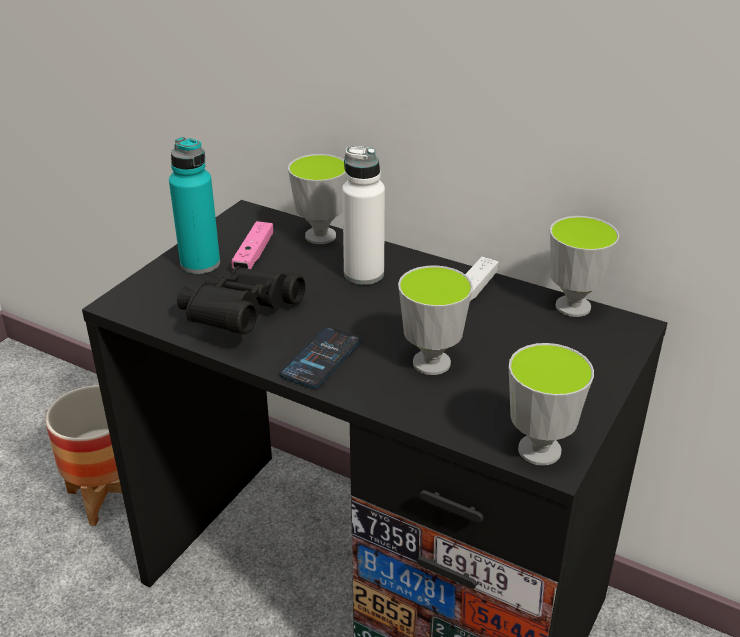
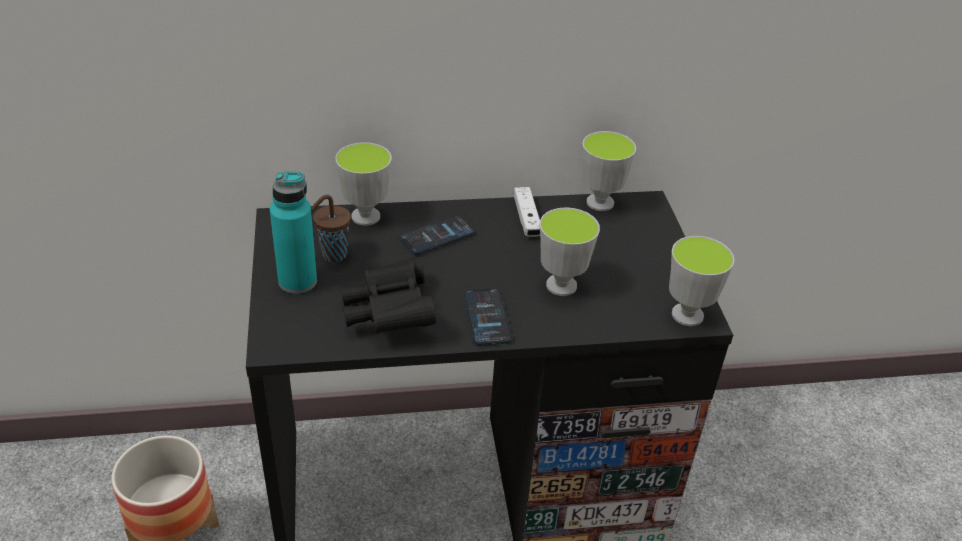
camera: 40 degrees left, 5 degrees up
pink game controller [231,221,273,269] -> brown cup [311,195,351,262]
white bottle [342,146,385,285] -> phone [399,215,475,255]

